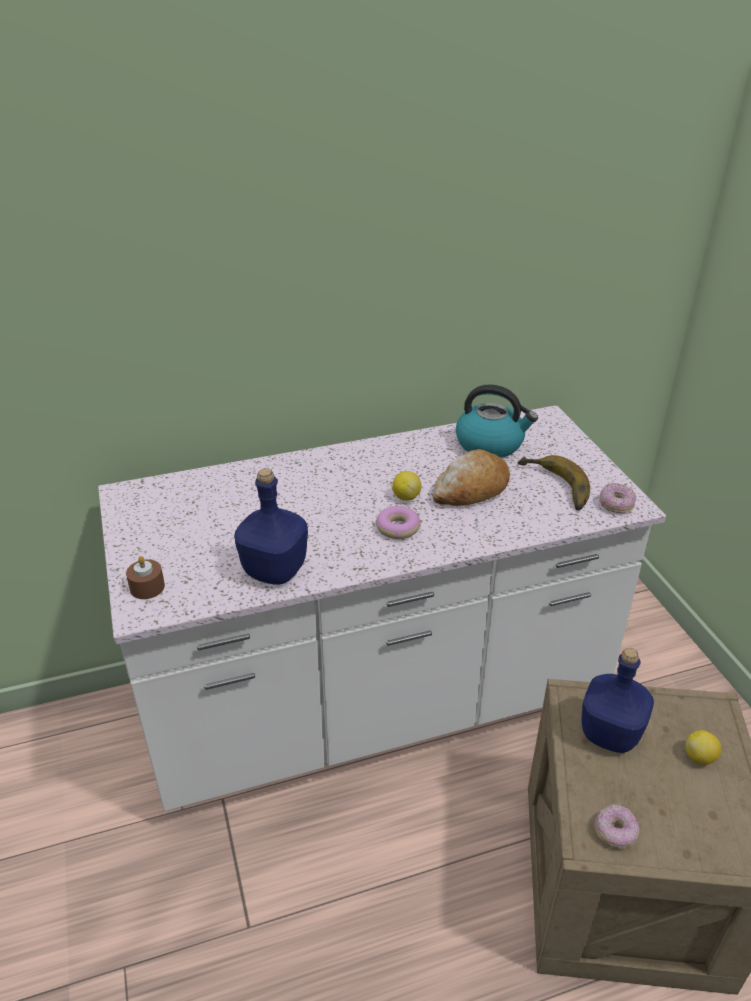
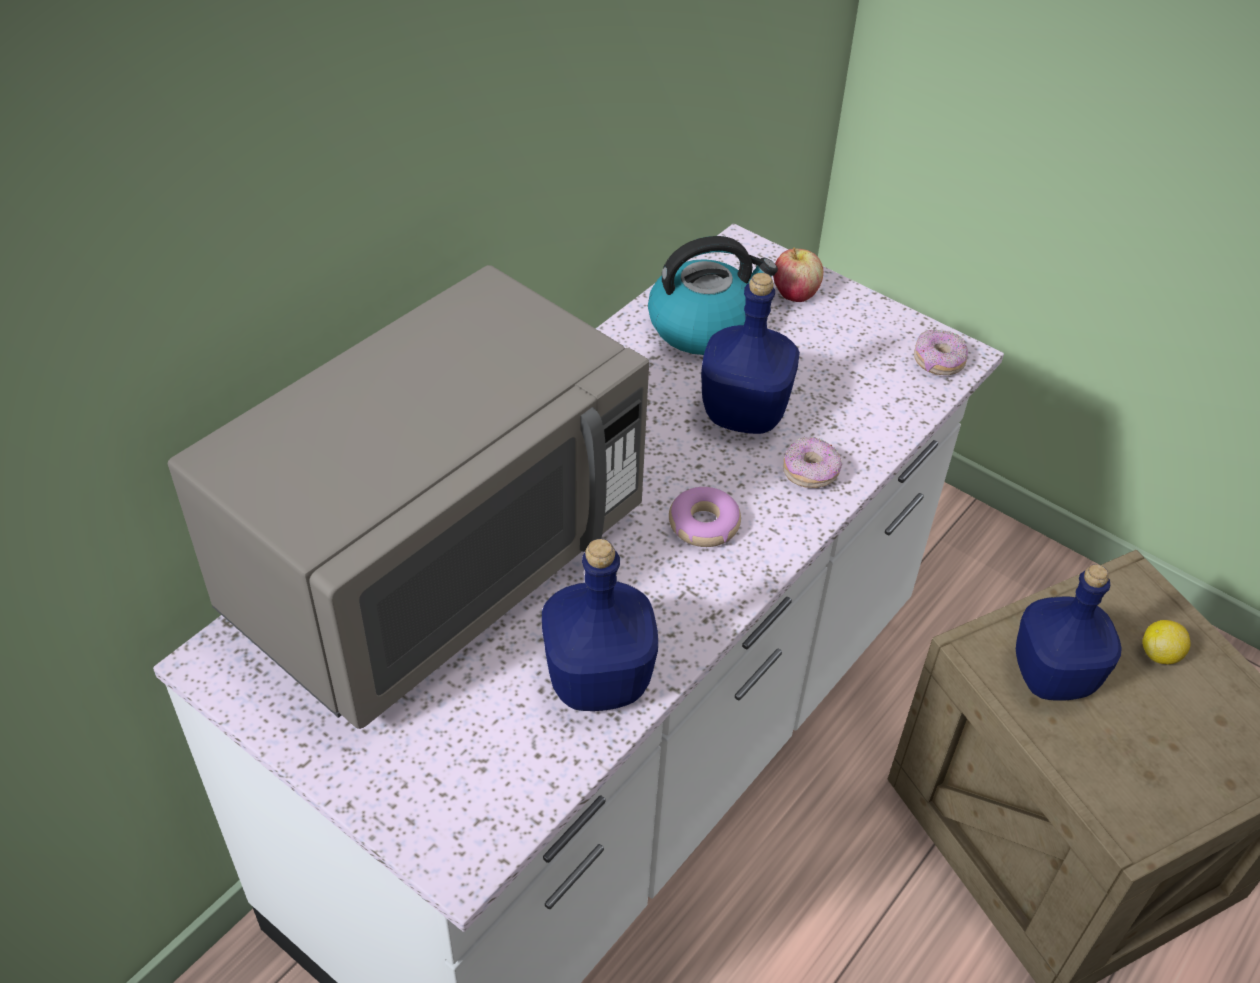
camera: 35 degrees left, 10 degrees up
brown candle [126,556,165,599] -> none
lemon [392,471,421,501] -> none
bread [432,449,510,506] -> blue bottle [701,273,800,434]
banana [517,455,590,510] -> none
donut [595,804,640,848] -> donut moved to [783,437,842,488]
none -> grey microwave [168,265,649,729]
none -> apple [773,247,823,302]

